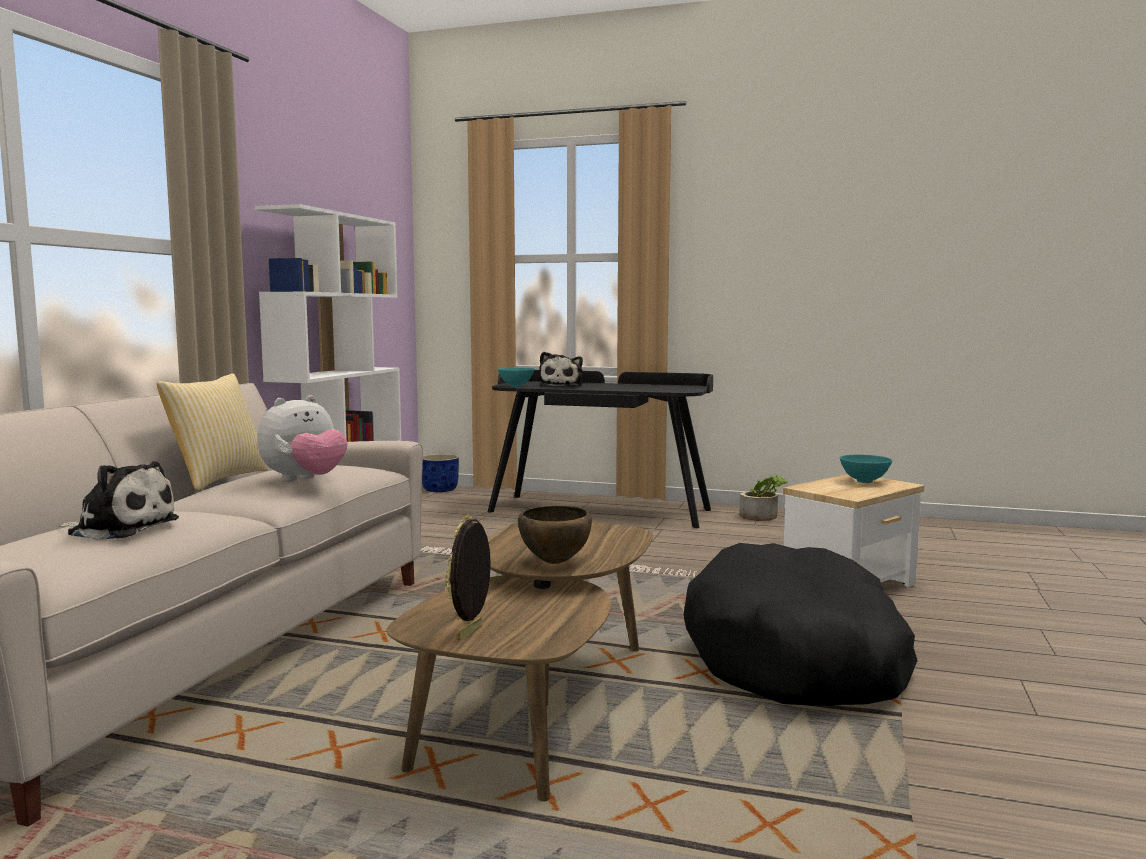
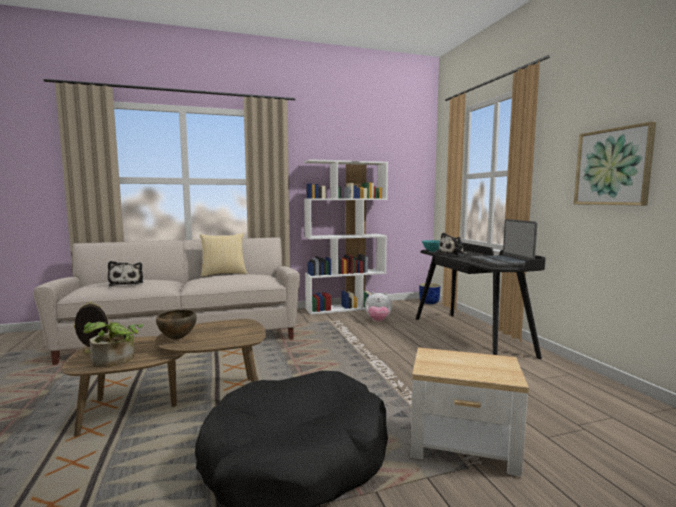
camera: 55 degrees right, 0 degrees up
plush toy [257,395,347,482] -> plush toy moved to [365,292,392,321]
potted plant [740,475,788,521] -> potted plant moved to [83,322,144,368]
turquoise bowl [840,455,892,483] -> none
none -> laptop [470,219,537,267]
none -> picture [574,121,656,205]

